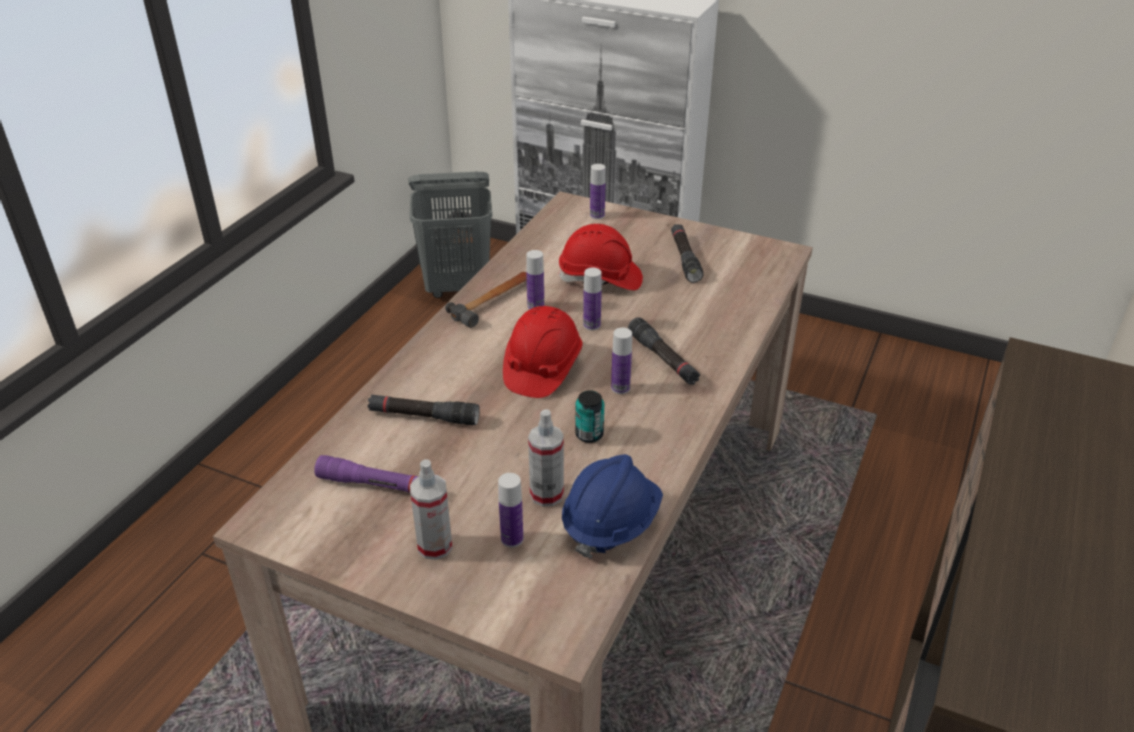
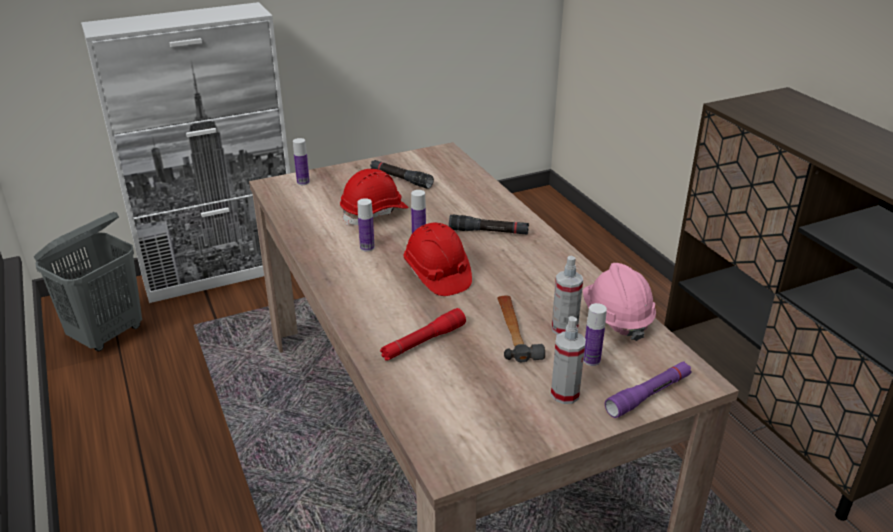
camera: 50 degrees left, 5 degrees down
purple flashlight [314,455,419,493] -> purple flashlight moved to [605,361,692,418]
black flashlight [368,395,480,425] -> red flashlight [380,308,466,361]
hammer [445,272,527,328] -> hammer moved to [497,296,545,362]
blue hard hat [562,454,663,559] -> pink hard hat [582,263,656,341]
can [575,390,604,443] -> none
bottle [611,328,632,394] -> none

